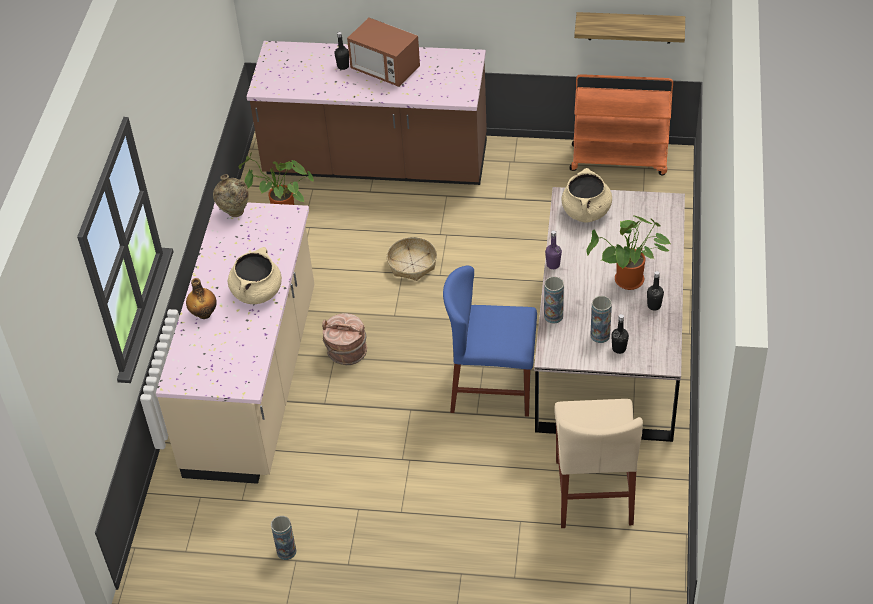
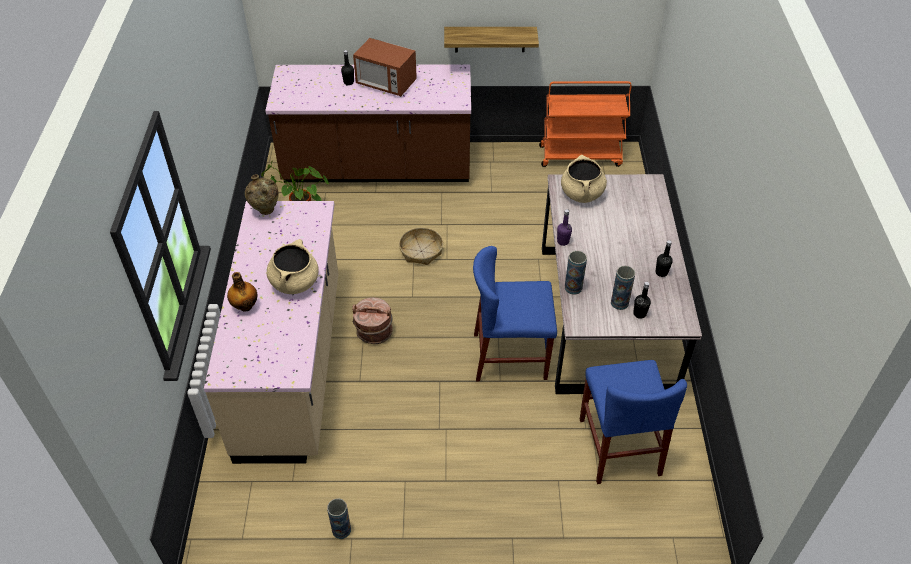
camera: 10 degrees left, 0 degrees up
beige chair [554,399,643,528] -> blue chair [580,360,687,484]
shelf [574,12,685,43] -> shelf moved to [444,27,539,52]
potted plant [587,216,671,290] -> none

